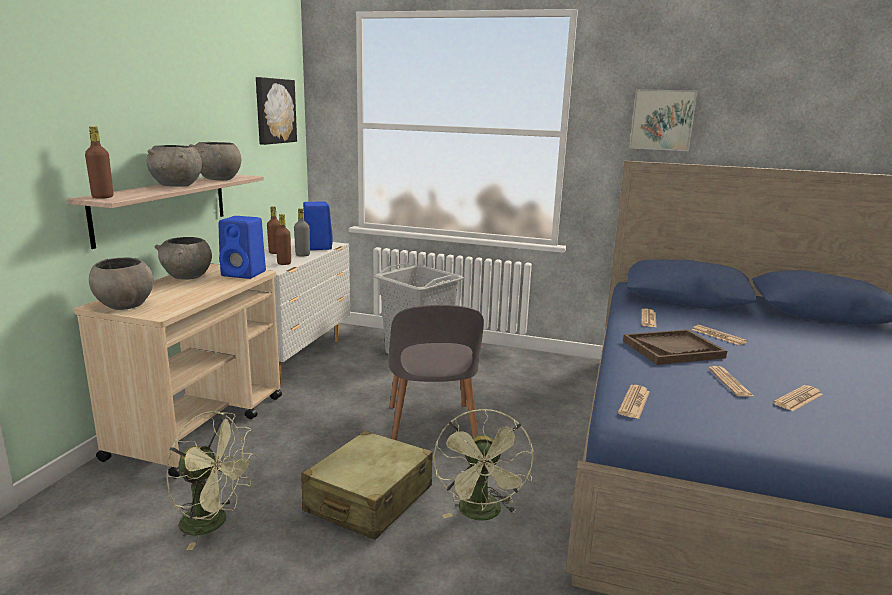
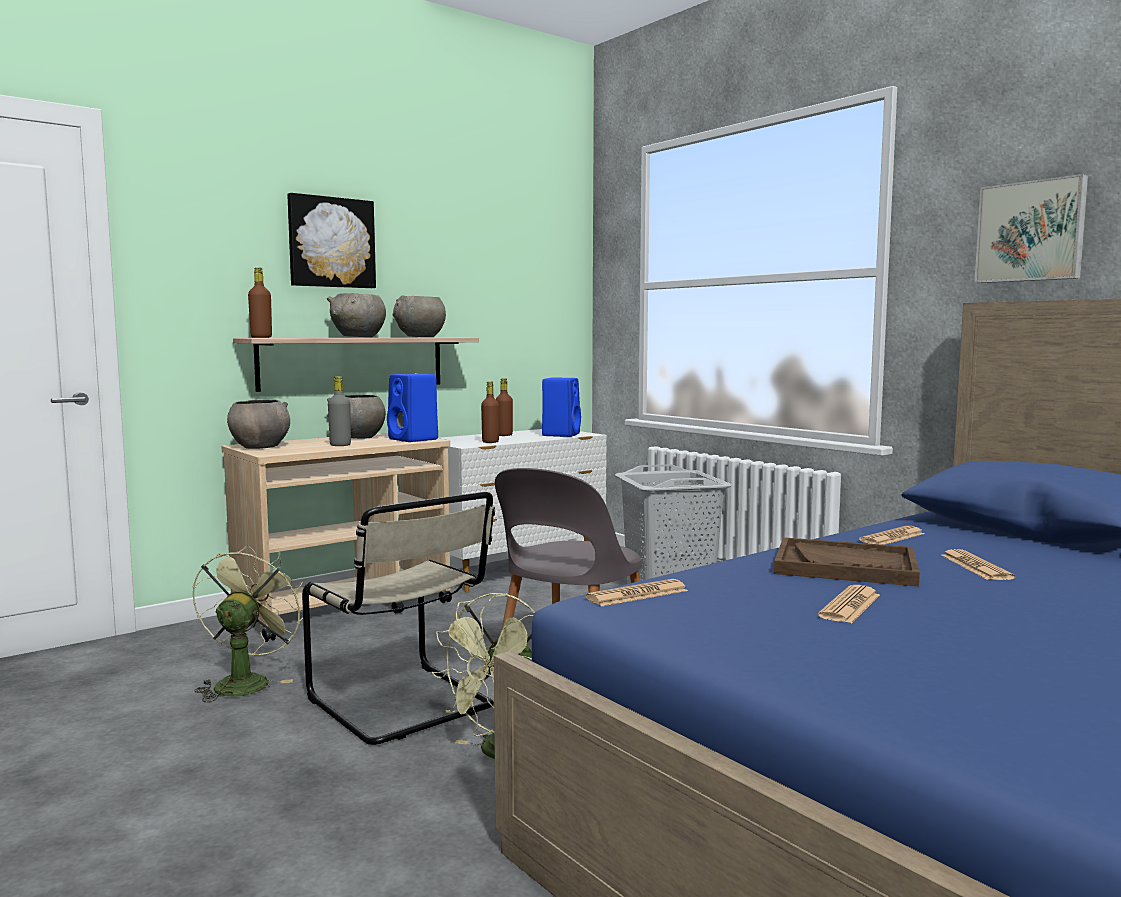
camera: 35 degrees right, 10 degrees down
green fan [166,411,257,550] -> green fan turned 135 degrees counterclockwise [193,545,303,703]
picture [256,77,297,145] -> picture moved to [287,193,376,288]
grey bottle [294,208,310,256] -> grey bottle moved to [328,376,351,446]
beige suitcase [301,431,433,540] -> beige chair [302,492,495,745]
newspaper [773,385,823,411] -> none

